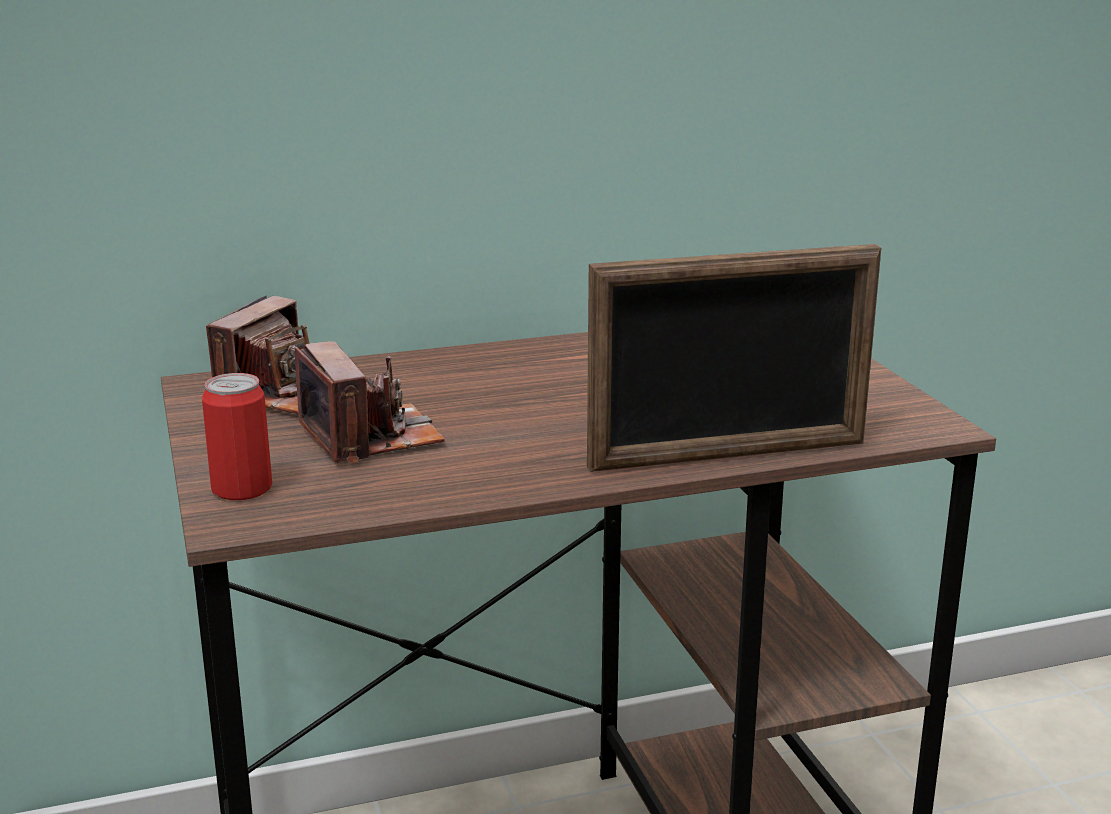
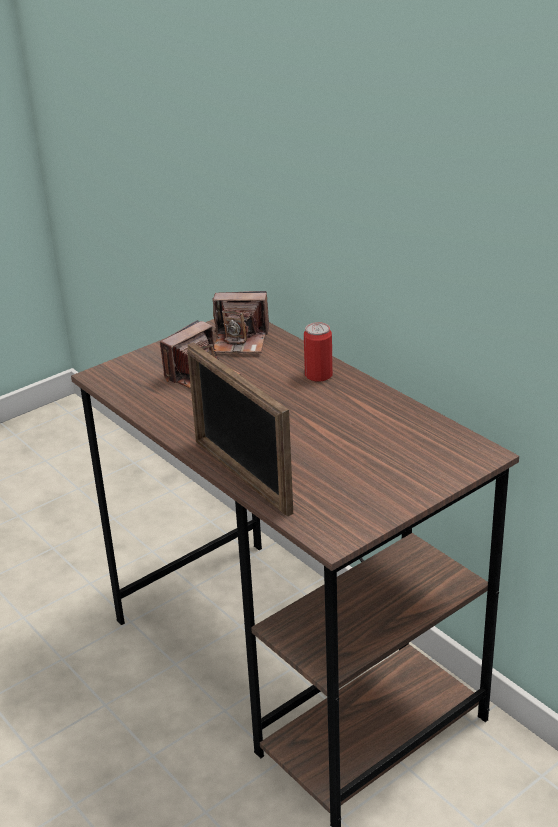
camera: 70 degrees right, 10 degrees up
can [202,373,272,500] -> can moved to [304,322,333,382]

